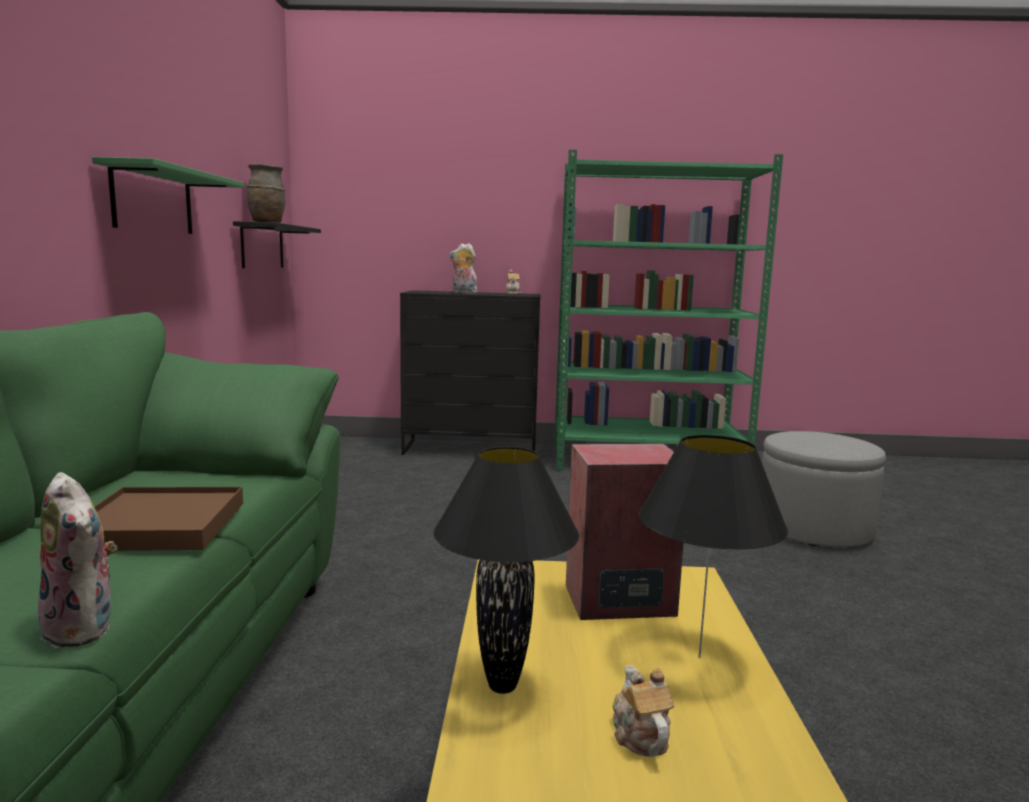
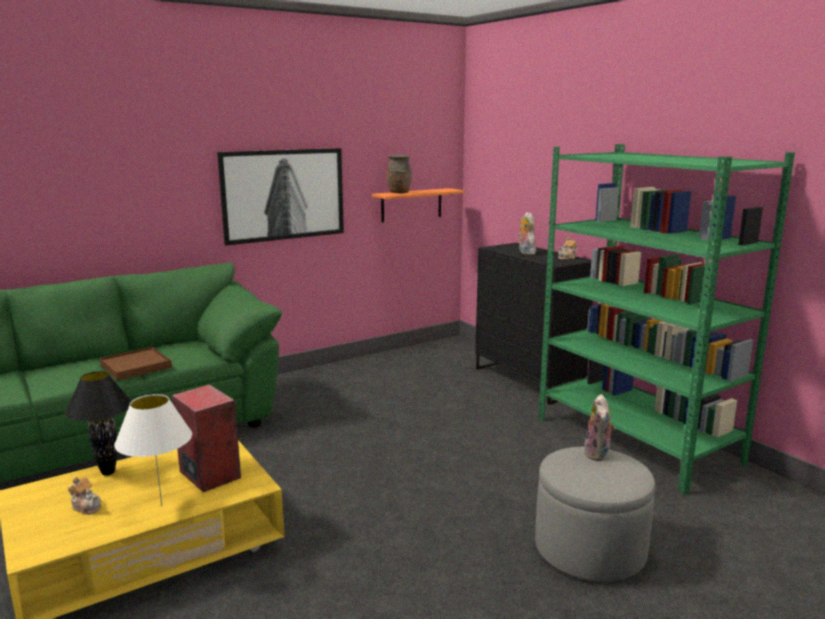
camera: 55 degrees right, 5 degrees up
plush toy [36,472,118,648] -> plush toy moved to [584,394,615,461]
green shelf [92,157,244,234] -> picture [217,148,344,246]
black shelf [233,221,321,268] -> orange shelf [372,188,465,223]
teapot [613,665,674,757] -> teapot turned 75 degrees clockwise [68,477,102,515]
black table lamp [638,435,788,658] -> white table lamp [114,394,192,507]

